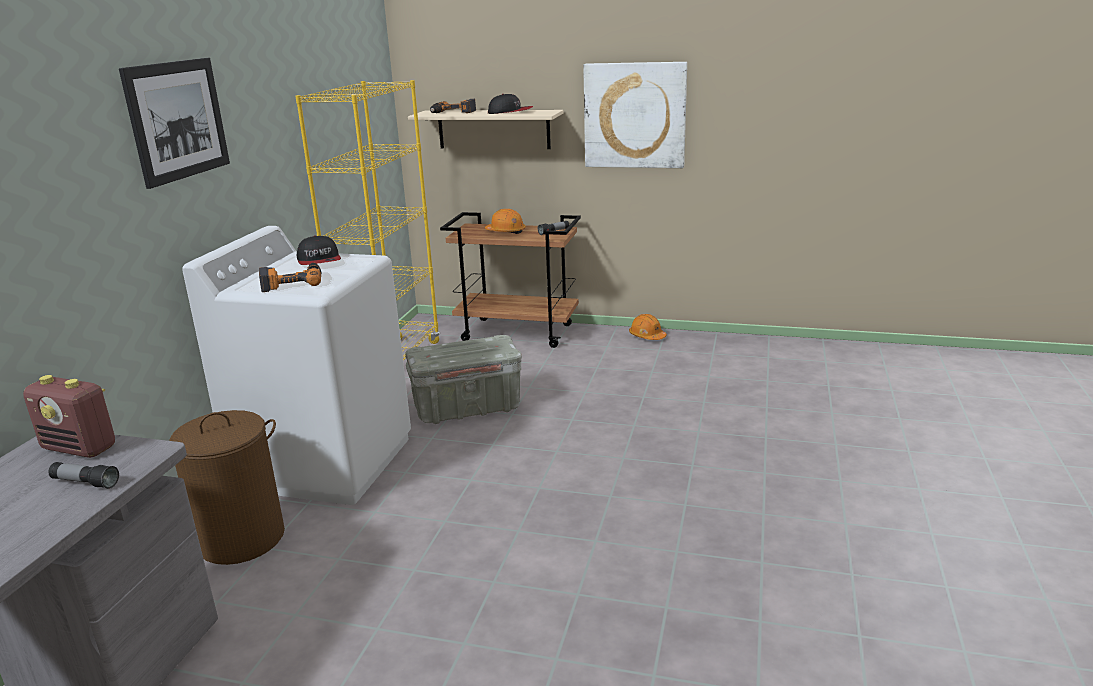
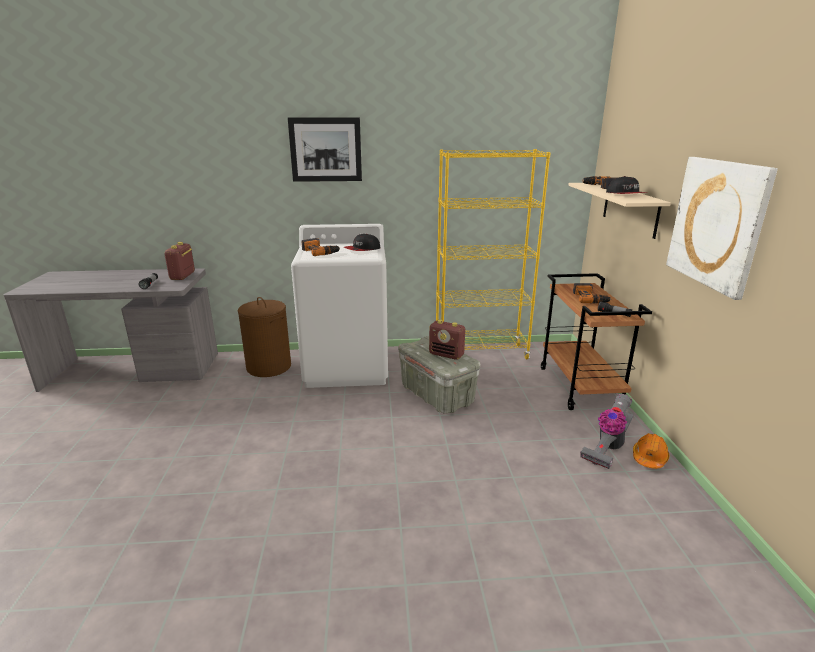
camera: 70 degrees right, 0 degrees up
orange hard hat [485,209,526,234] -> power drill [573,283,611,304]
none -> radio [429,320,465,360]
none -> vacuum cleaner [580,394,634,469]

